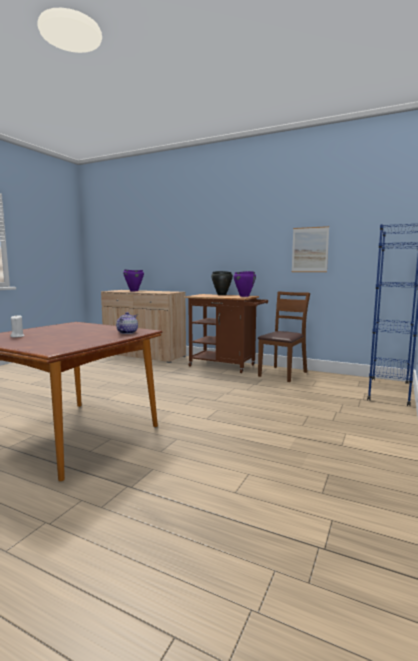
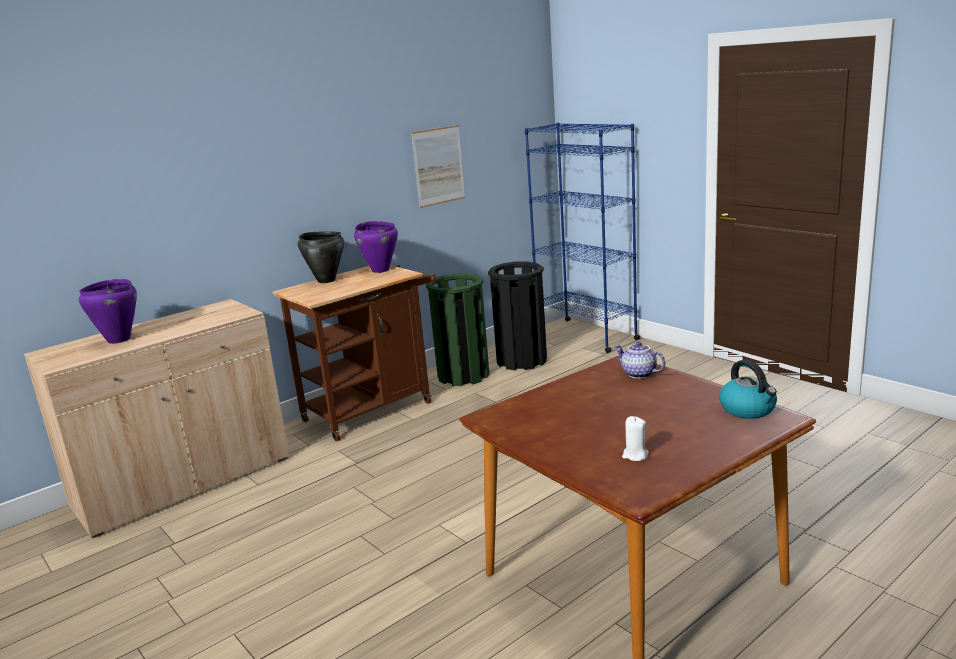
camera: 65 degrees left, 10 degrees up
brown chair [258,292,310,382] -> green trash can [426,273,489,386]
none -> black trash can [488,261,547,370]
none -> kettle [719,360,777,419]

